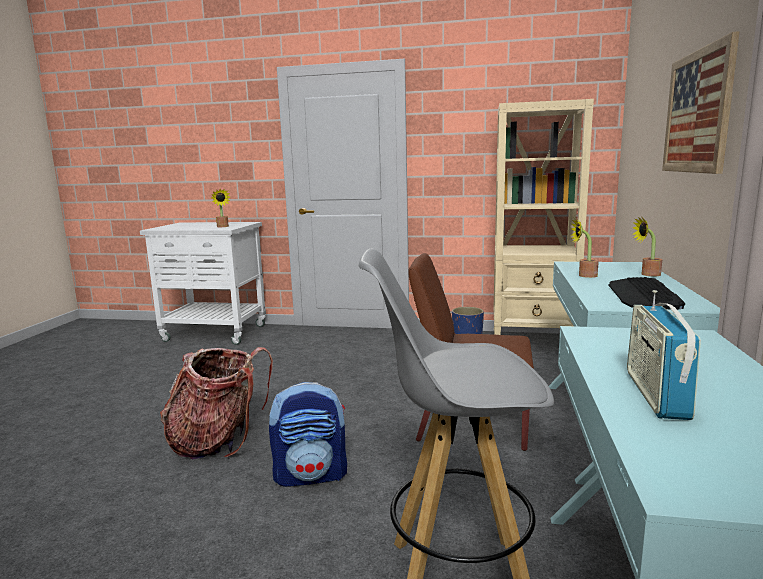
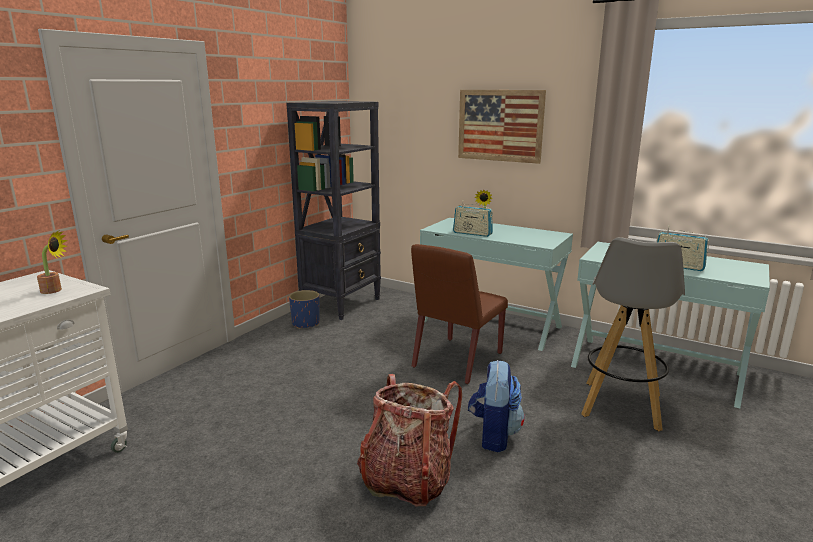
camera: 70 degrees left, 5 degrees up
beige bookcase [493,99,594,335] -> black bookcase [286,101,381,320]
potted plant [571,218,599,278] -> radio [453,200,493,237]
keyboard [609,277,685,310] -> none

